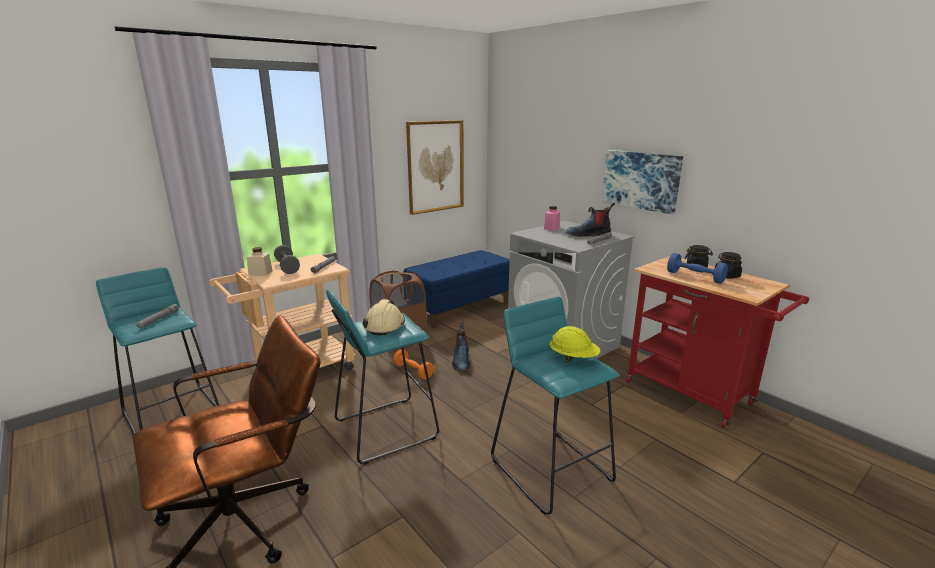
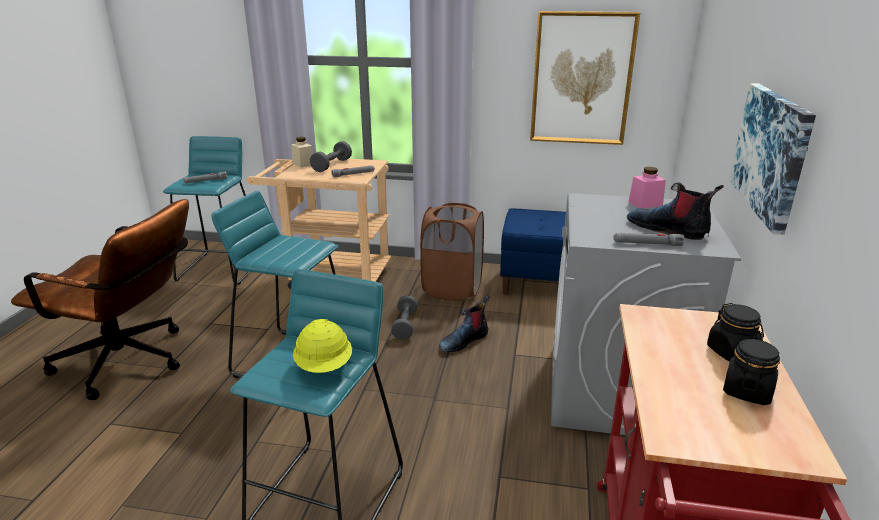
camera: 50 degrees right, 5 degrees up
beige hard hat [363,299,405,335] -> none
orange dumbbell [393,349,434,380] -> grey dumbbell [391,295,418,340]
blue dumbbell [667,253,728,284] -> none

